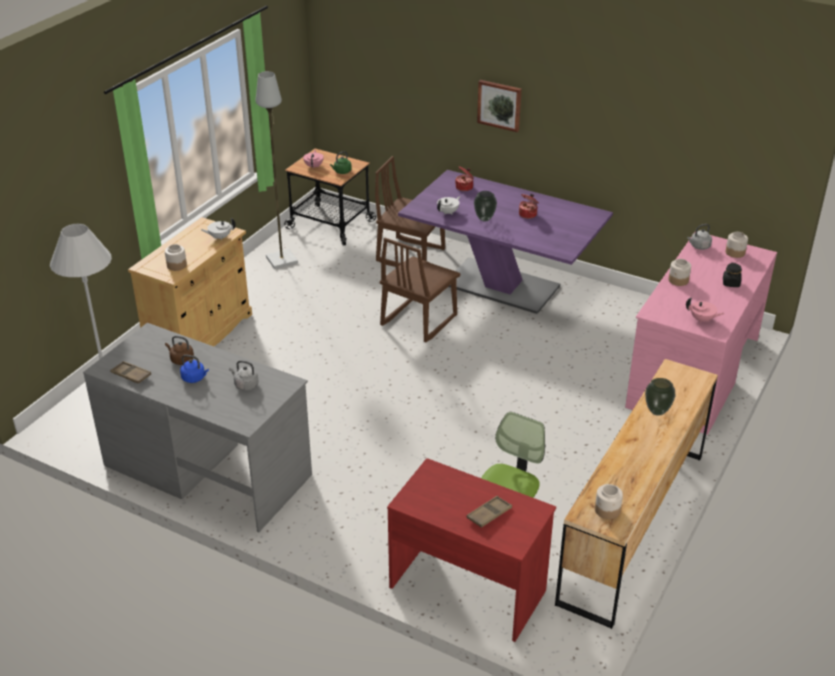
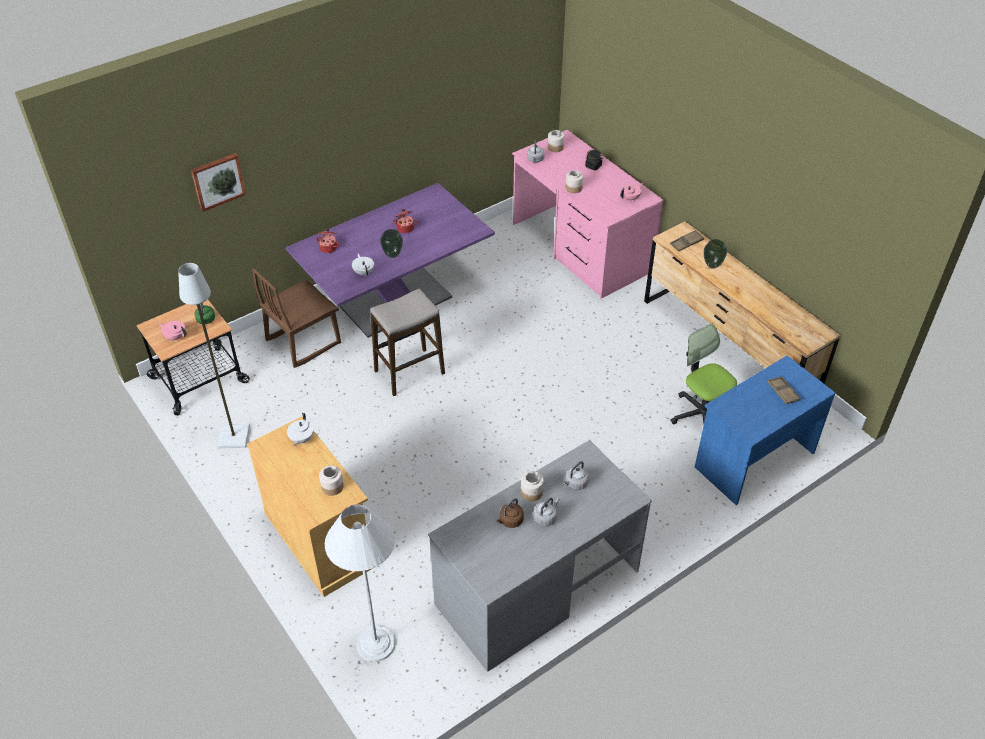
camera: 65 degrees left, 10 degrees up
brown tray [110,361,151,384] -> brown tray moved to [670,230,704,252]
blue kettle [180,355,209,383] -> grey kettle [533,498,559,526]
brown chair [380,238,460,342] -> stool [370,288,445,396]
red desk [387,458,556,642] -> blue desk [695,355,836,505]
picture [477,80,522,132] -> picture moved to [191,153,246,212]
jar [595,484,623,519] -> jar moved to [521,471,544,501]

